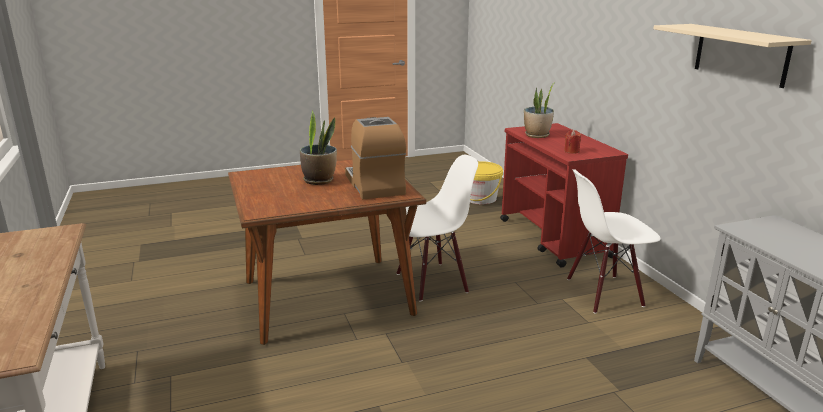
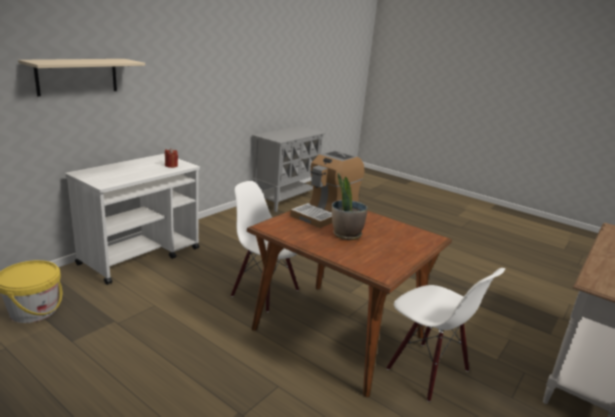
camera: 125 degrees left, 0 degrees up
red cart [500,123,628,268] -> white cart [65,154,200,285]
potted plant [524,82,555,138] -> none
white chair [567,169,661,314] -> white chair moved to [386,268,505,402]
beige shelf [653,24,812,88] -> beige shelf moved to [18,59,145,96]

